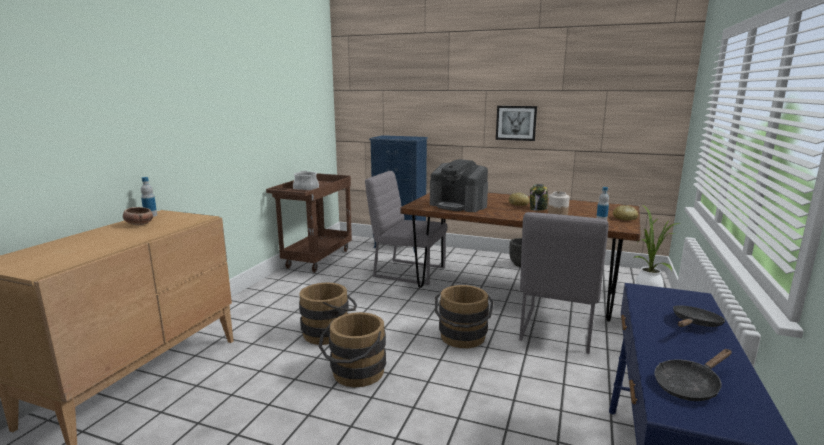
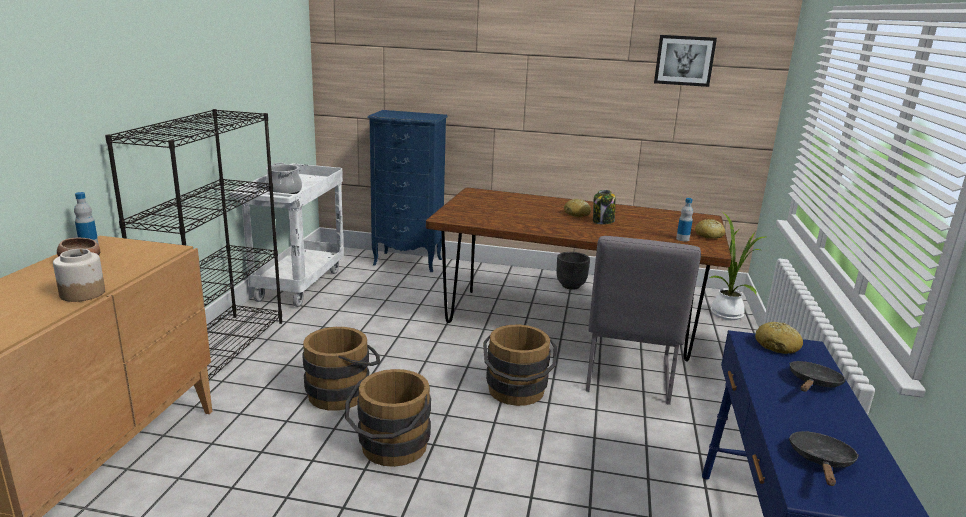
camera: 10 degrees left, 5 degrees up
brown cart [266,173,352,274] -> white cart [230,164,344,307]
grey chair [365,171,447,286] -> none
coffee machine [430,159,488,212] -> none
picture [496,106,537,141] -> picture moved to [654,35,717,87]
jar [548,191,570,215] -> jar moved to [53,249,105,302]
black frying pan [654,349,732,401] -> black frying pan turned 150 degrees clockwise [789,431,859,486]
none -> black bookcase [105,109,282,380]
none -> bread [755,322,803,354]

